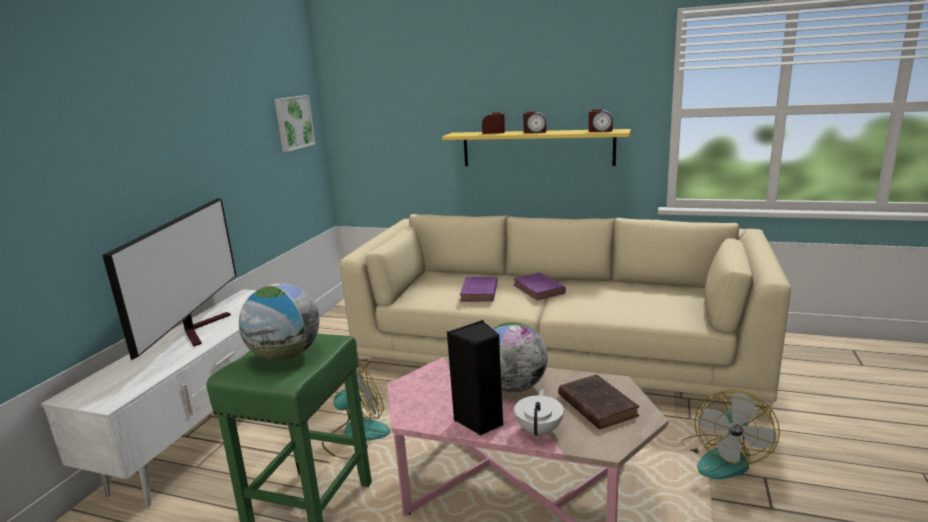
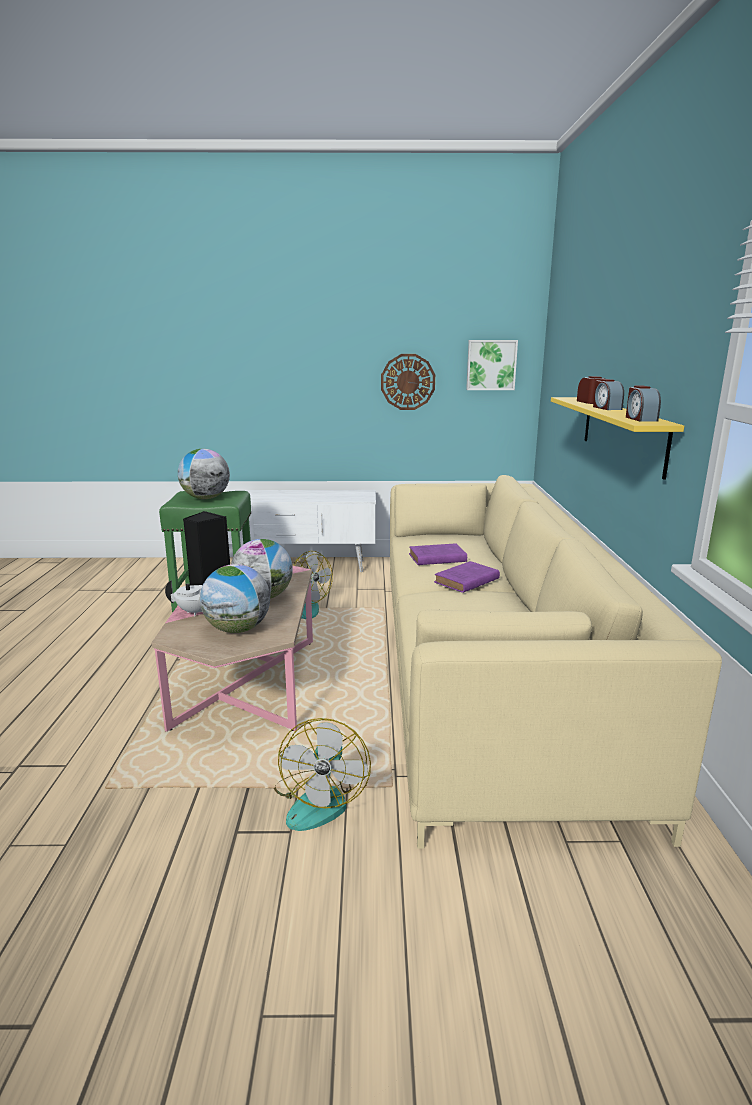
camera: 70 degrees right, 0 degrees up
television [102,198,237,360] -> none
brown book [558,374,639,430] -> globe [200,564,270,633]
fan [682,390,780,479] -> fan turned 90 degrees counterclockwise [274,718,371,831]
none -> wall clock [381,354,435,410]

